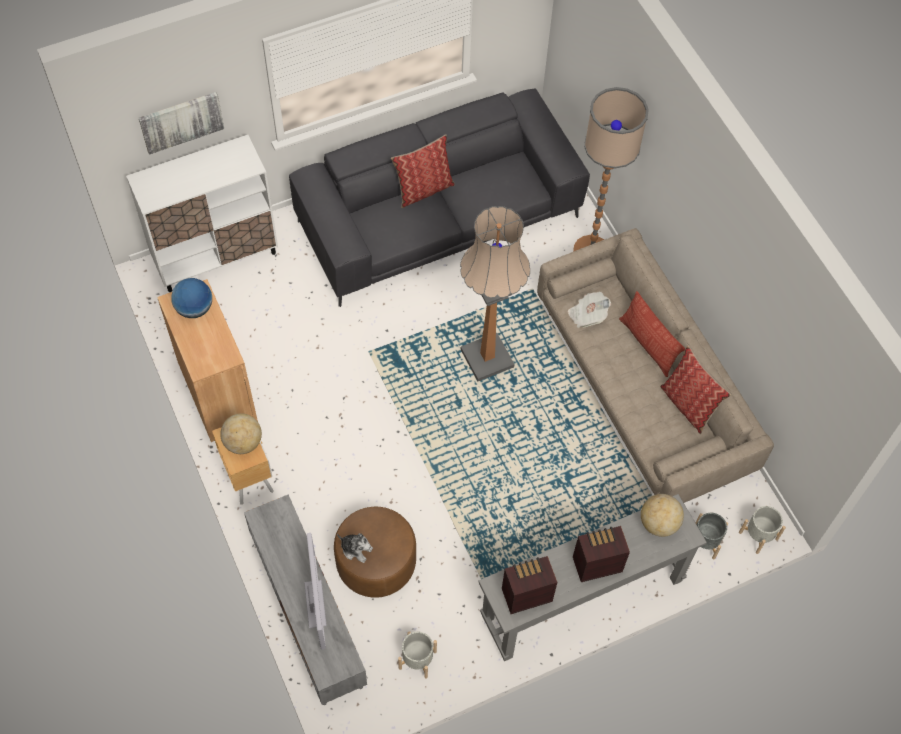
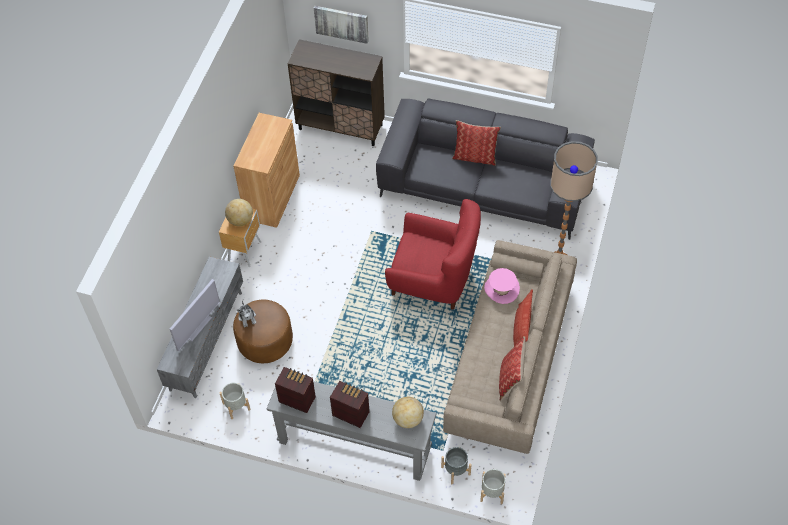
camera: 45 degrees right, 5 degrees down
white cabinet [126,135,278,292] -> brown cabinet [288,39,385,146]
globe [171,278,212,318] -> none
floor lamp [460,206,530,381] -> red armchair [385,199,481,310]
newspaper [568,292,611,328] -> pink hat [484,268,520,304]

